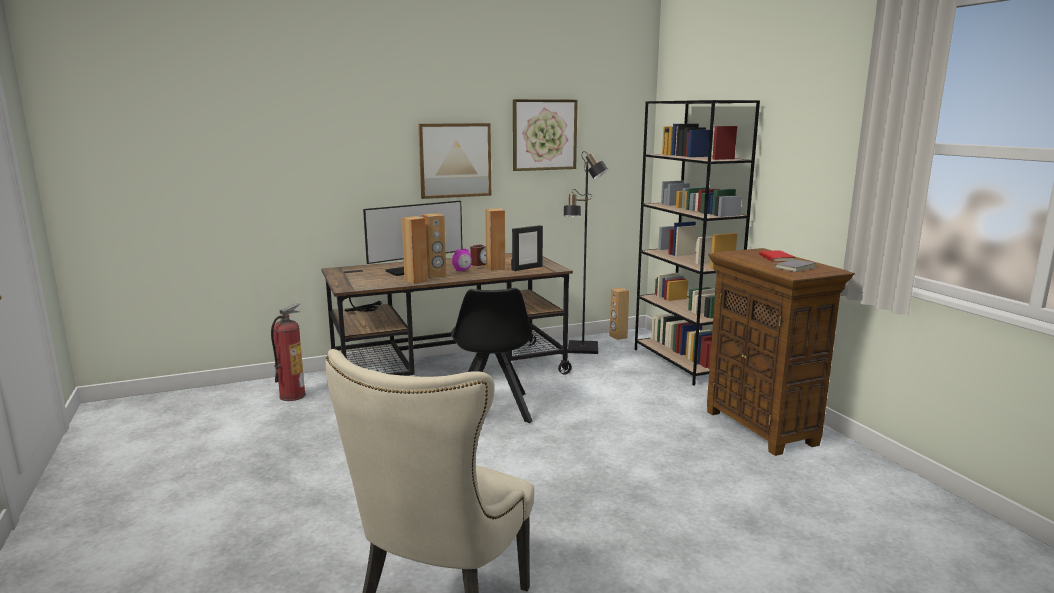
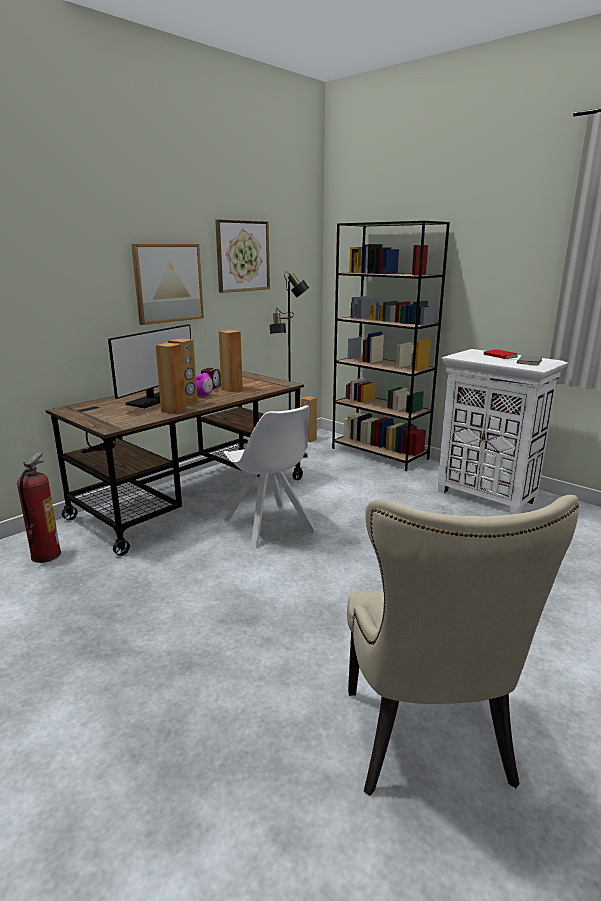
camera: 25 degrees left, 5 degrees up
black chair [451,288,533,423] -> white chair [224,405,315,549]
picture frame [511,225,543,271] -> none
brown cabinet [707,248,855,456] -> white cabinet [438,349,568,515]

